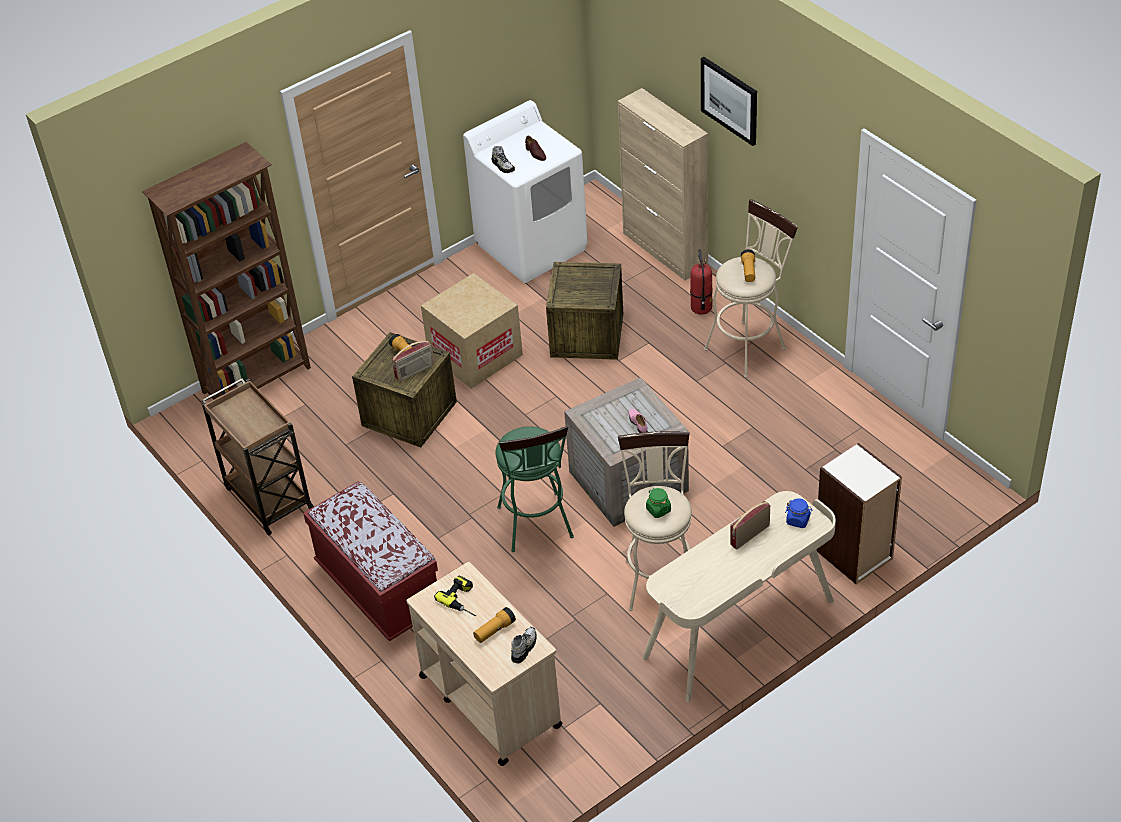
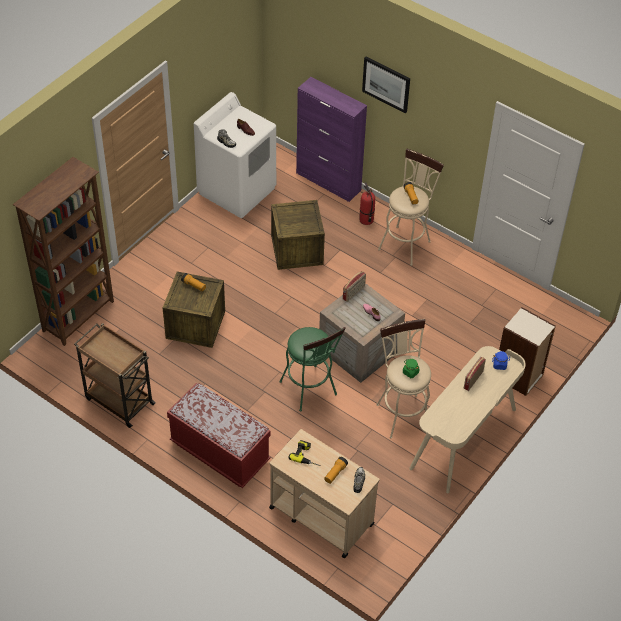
camera: 20 degrees left, 5 degrees up
radio [392,341,434,382] -> radio moved to [343,271,366,302]
cardboard box [421,273,523,389] -> none
beige cabinet [618,88,708,280] -> purple cabinet [296,77,367,202]

